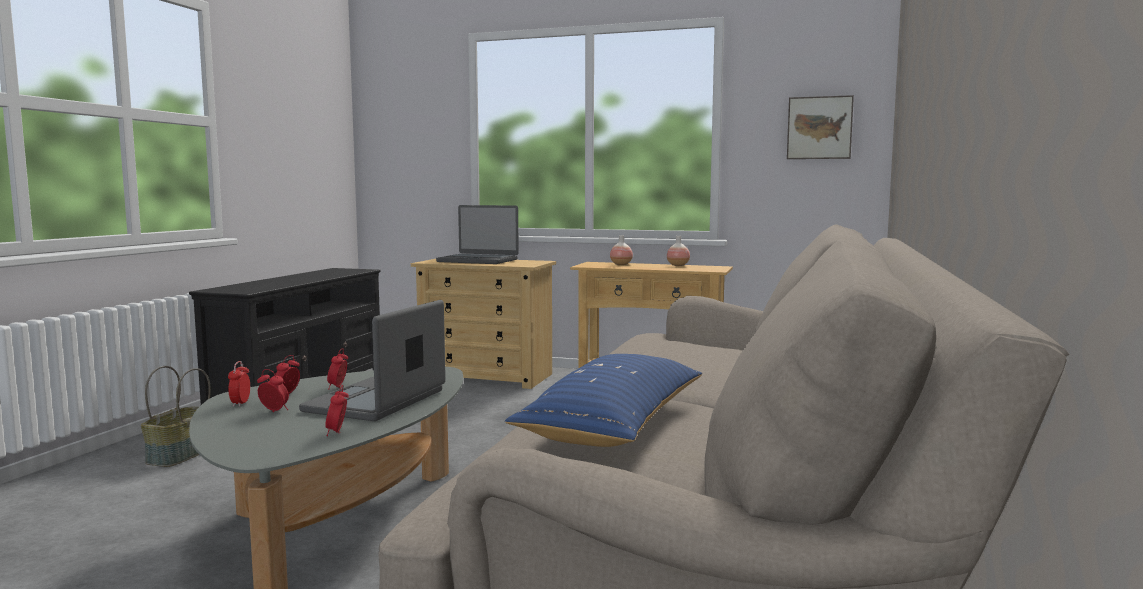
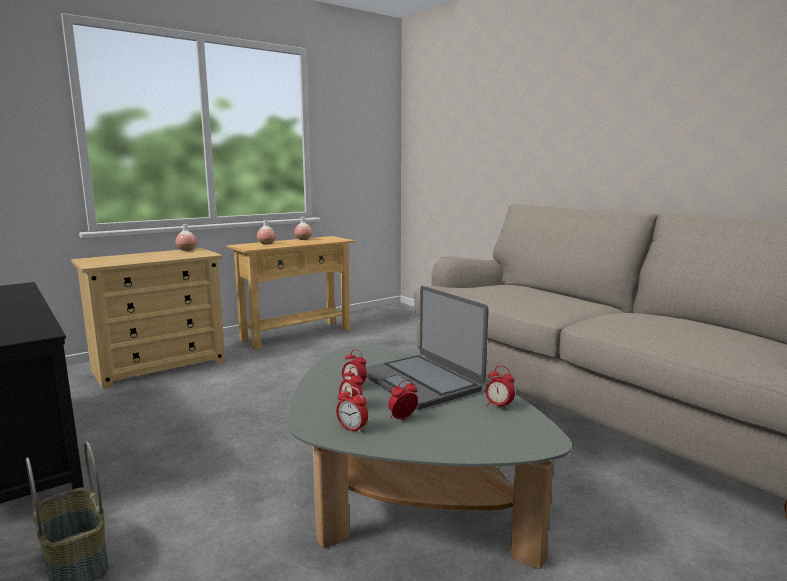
camera: 55 degrees left, 5 degrees up
laptop [436,205,519,264] -> none
blue pillow [505,354,702,447] -> none
picture [787,95,854,159] -> none
none -> vase [176,224,197,251]

